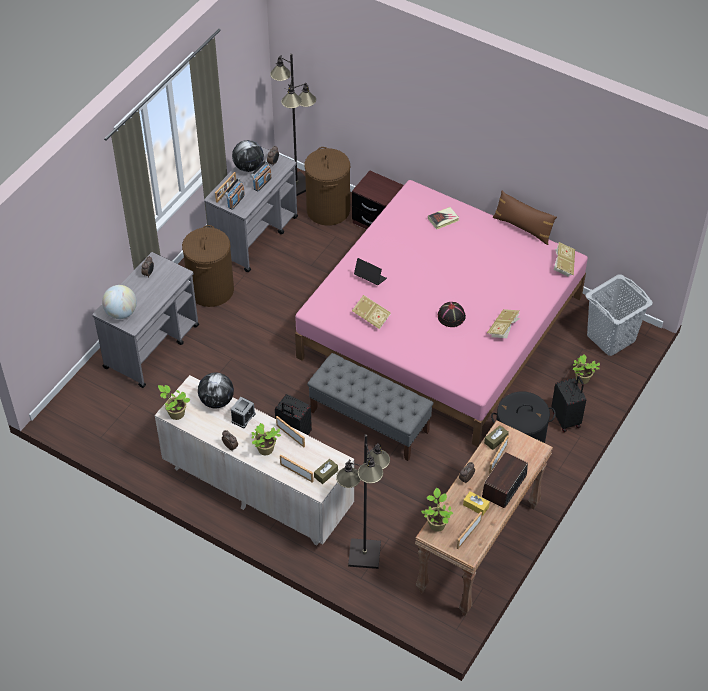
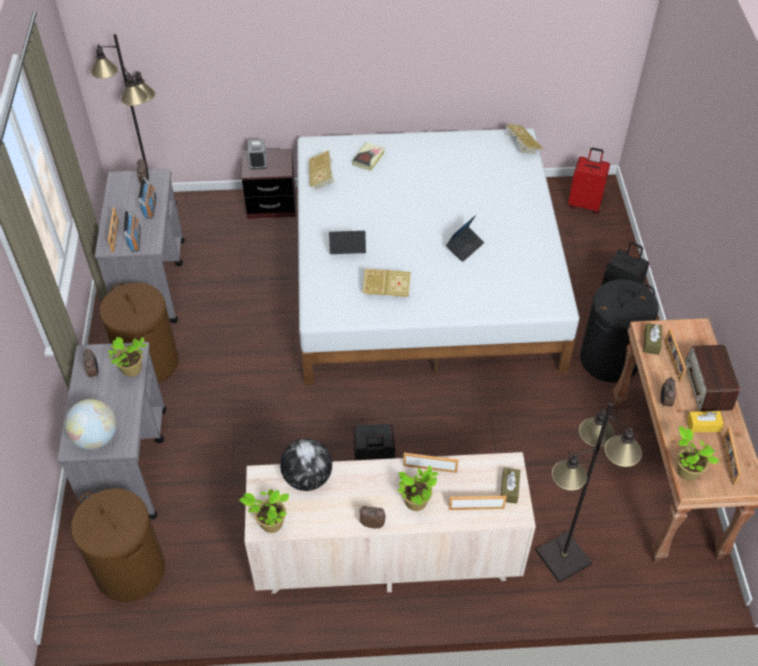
camera: 35 degrees left, 0 degrees up
alarm clock [231,397,255,428] -> alarm clock moved to [248,139,266,169]
globe [232,140,264,172] -> none
pink bed [295,180,588,447] -> white bed [297,128,579,385]
brown laundry basket [304,147,350,226] -> brown laundry basket moved to [71,488,165,602]
grey bench [307,353,434,461] -> none
black hat [438,302,466,327] -> laptop [446,215,484,262]
book [487,309,520,338] -> book moved to [309,150,334,190]
brown pillow [493,190,557,245] -> none
potted plant [573,354,600,384] -> potted plant moved to [108,337,147,377]
grey laundry basket [585,274,653,356] -> red suitcase [568,148,610,214]

